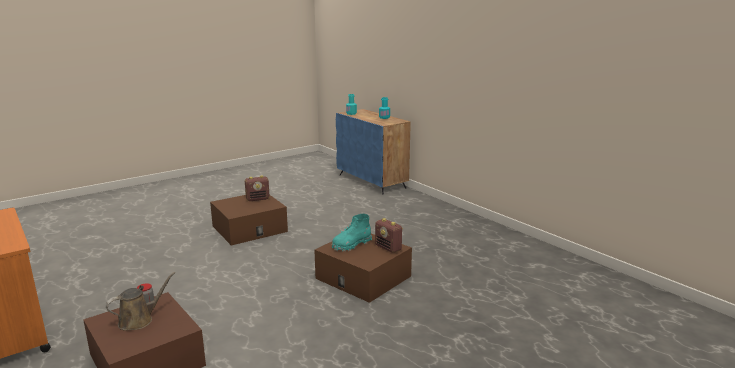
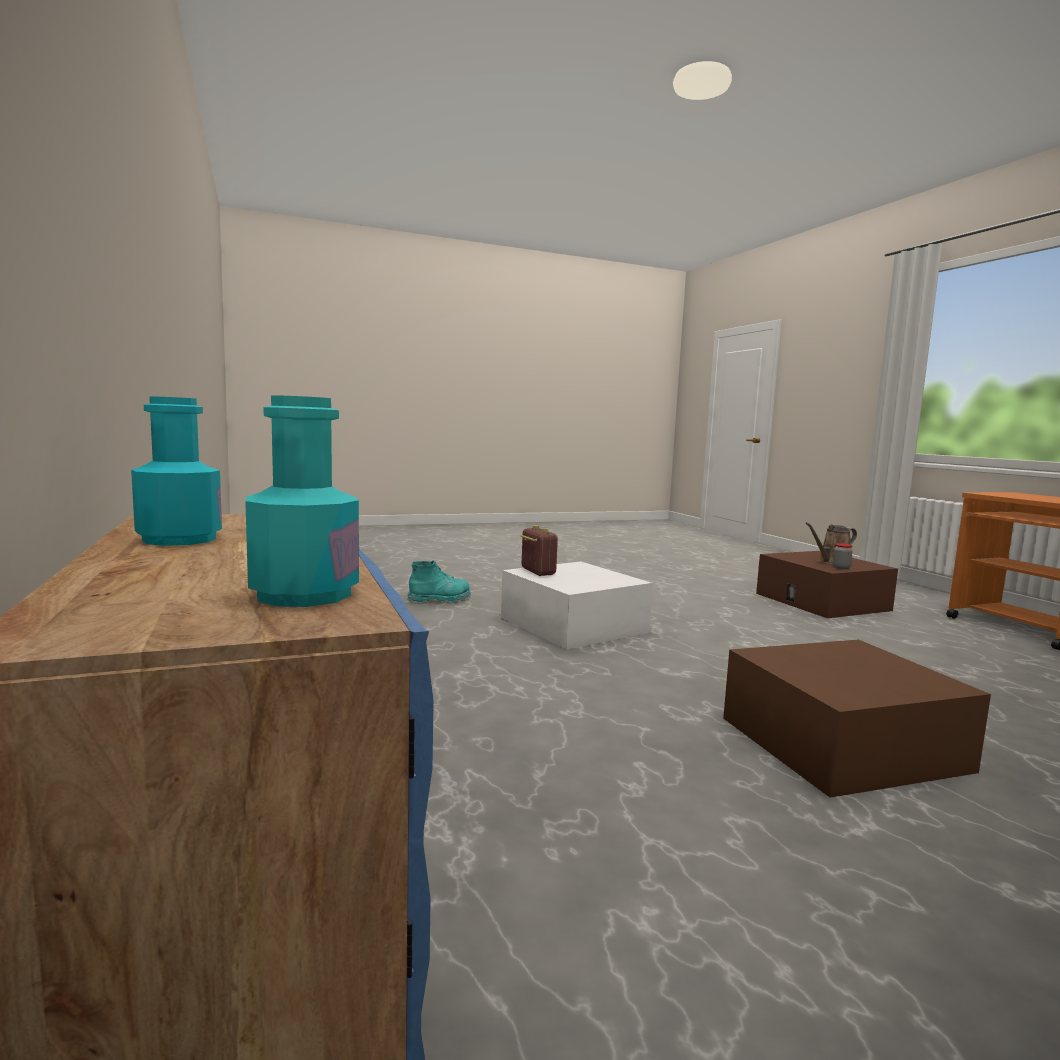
camera: 165 degrees left, 10 degrees down
radio [245,176,270,201] -> none
brown storage box [315,234,412,303] -> white storage box [501,561,653,650]
turquoise boot [332,214,372,252] -> turquoise boot moved to [407,561,471,604]

